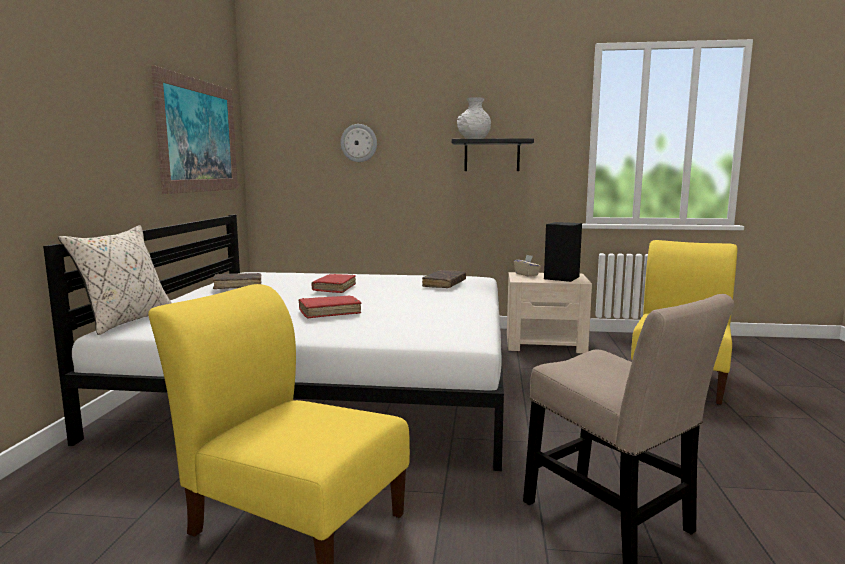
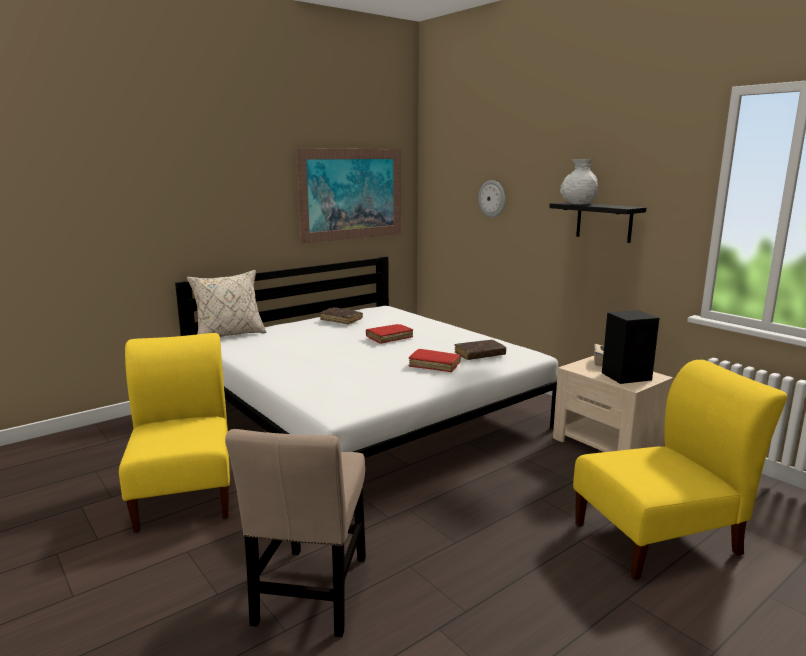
camera: 45 degrees right, 5 degrees up
red book [298,295,361,319] -> red book moved to [409,349,461,372]

